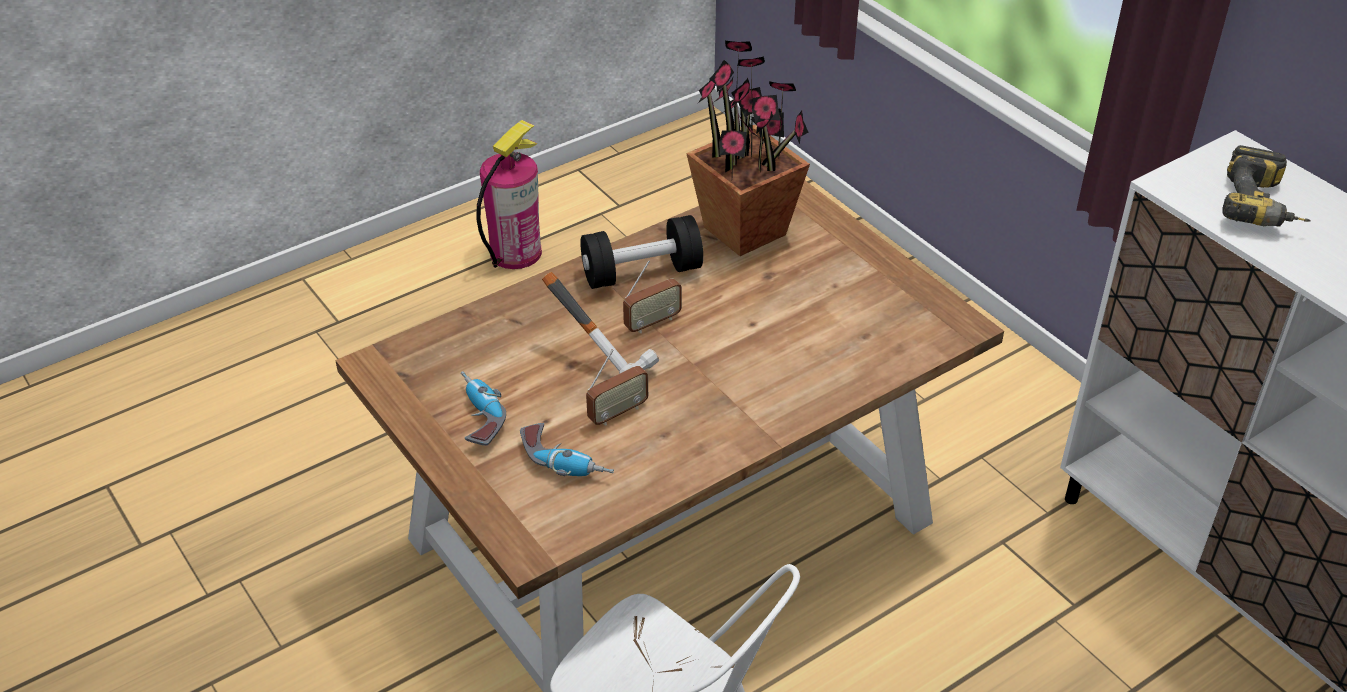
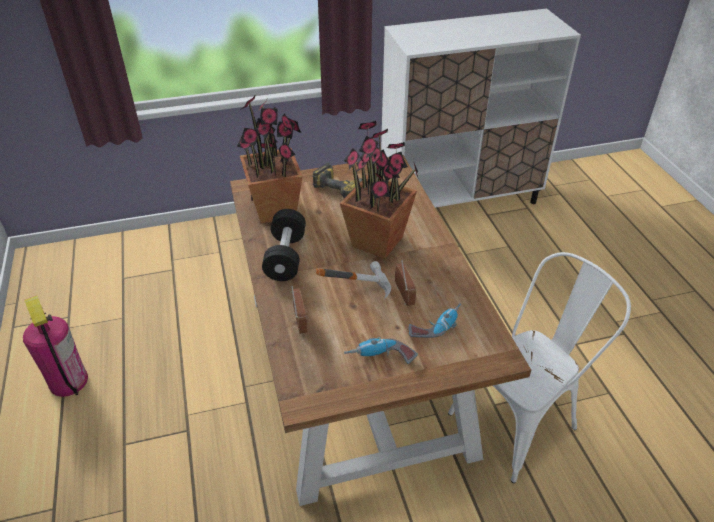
camera: 70 degrees left, 0 degrees up
radio [623,260,682,333] -> radio moved to [291,286,308,334]
power drill [1222,145,1311,226] -> power drill moved to [312,163,362,198]
none -> potted plant [340,121,419,259]

